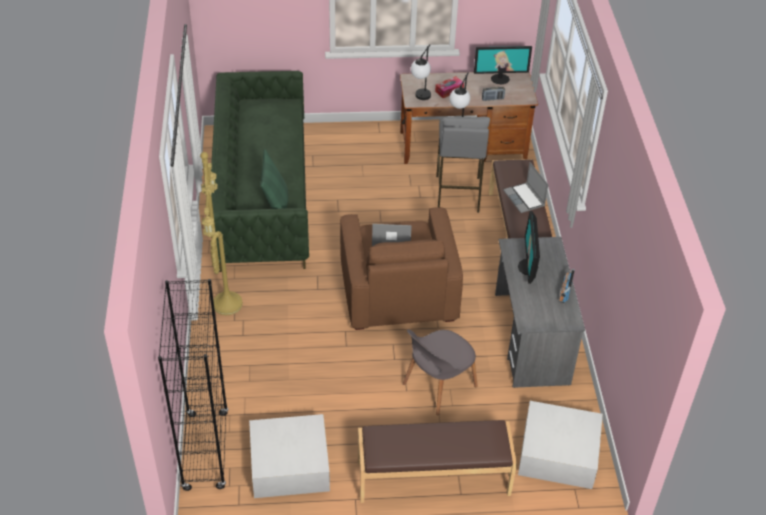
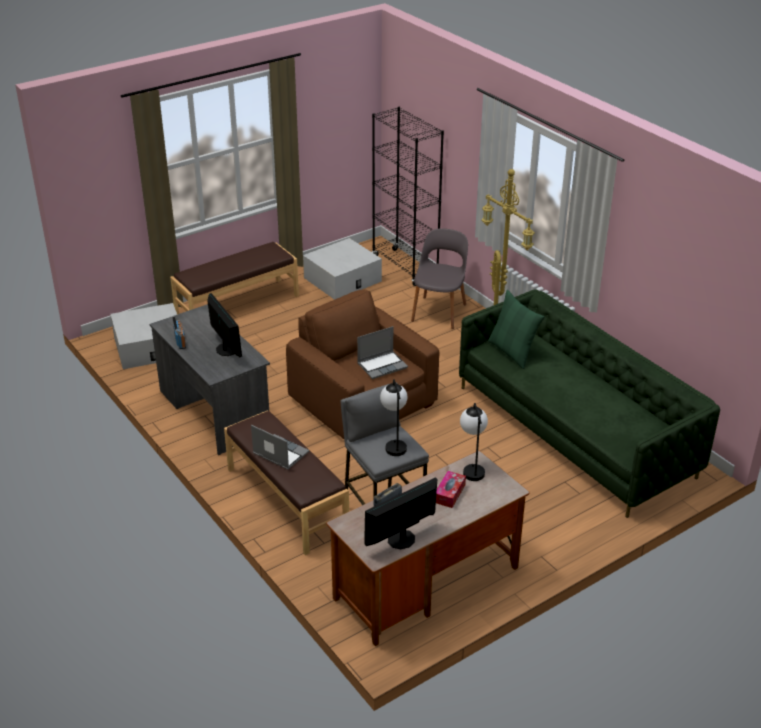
camera: 150 degrees right, 10 degrees down
grey chair [403,329,478,415] -> grey chair moved to [411,228,468,329]

